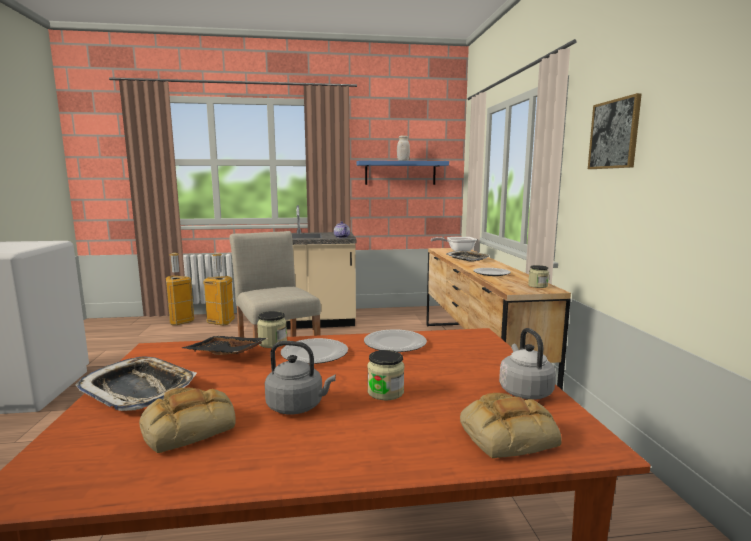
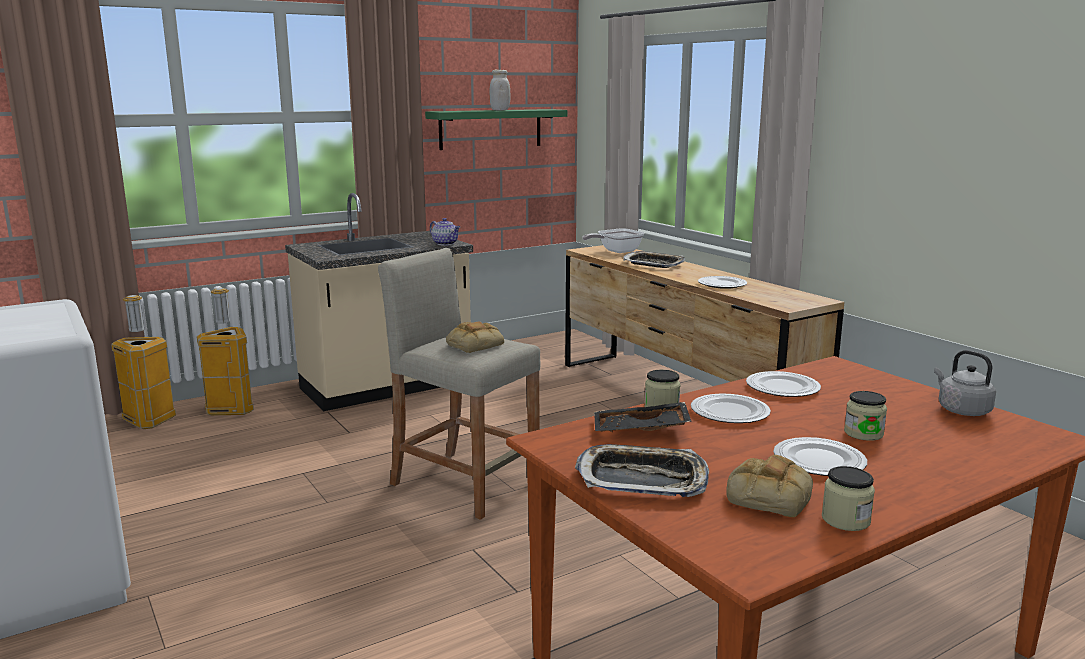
camera: 25 degrees left, 5 degrees up
grey kettle [265,341,336,414] -> plate [773,437,867,476]
blue shelf [357,160,449,185] -> green shelf [425,109,567,150]
bread [460,393,562,458] -> bread moved to [446,322,504,353]
jar [528,265,549,288] -> jar moved to [822,466,875,531]
picture [588,93,642,169] -> none

